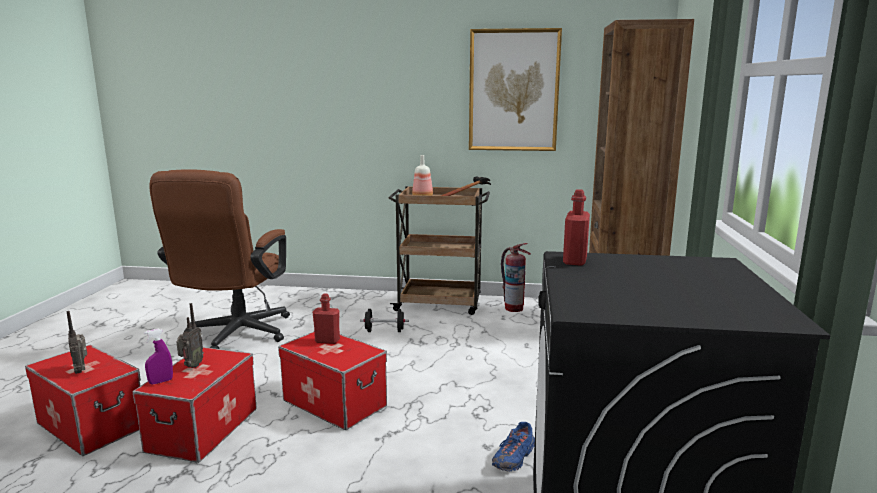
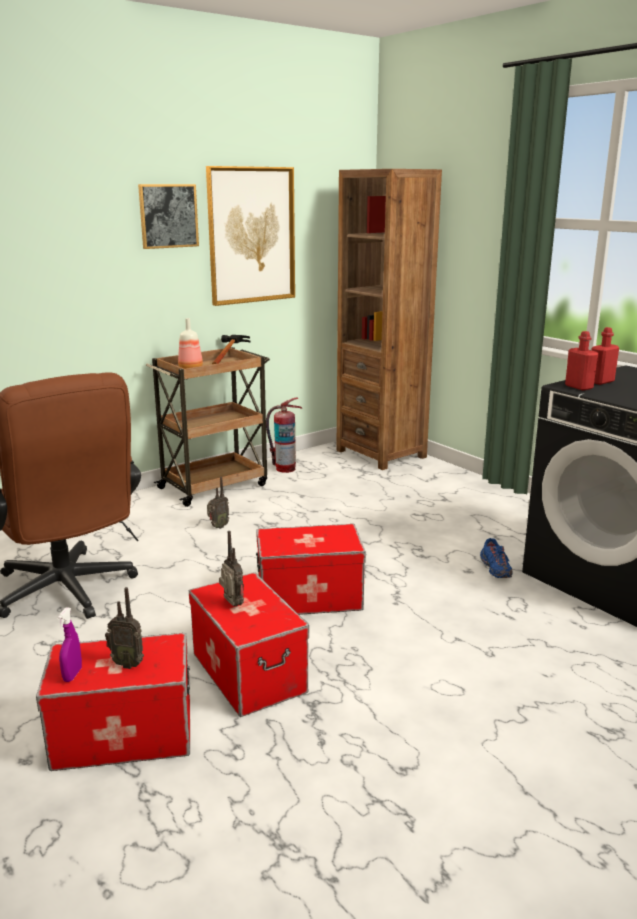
camera: 45 degrees left, 5 degrees up
purple spray bottle [144,329,173,385] -> purple spray bottle moved to [57,607,82,682]
red bottle [313,293,340,344] -> red bottle moved to [591,327,619,385]
black dumbbell [360,309,409,332] -> radio [207,477,229,529]
none -> picture [138,184,199,249]

